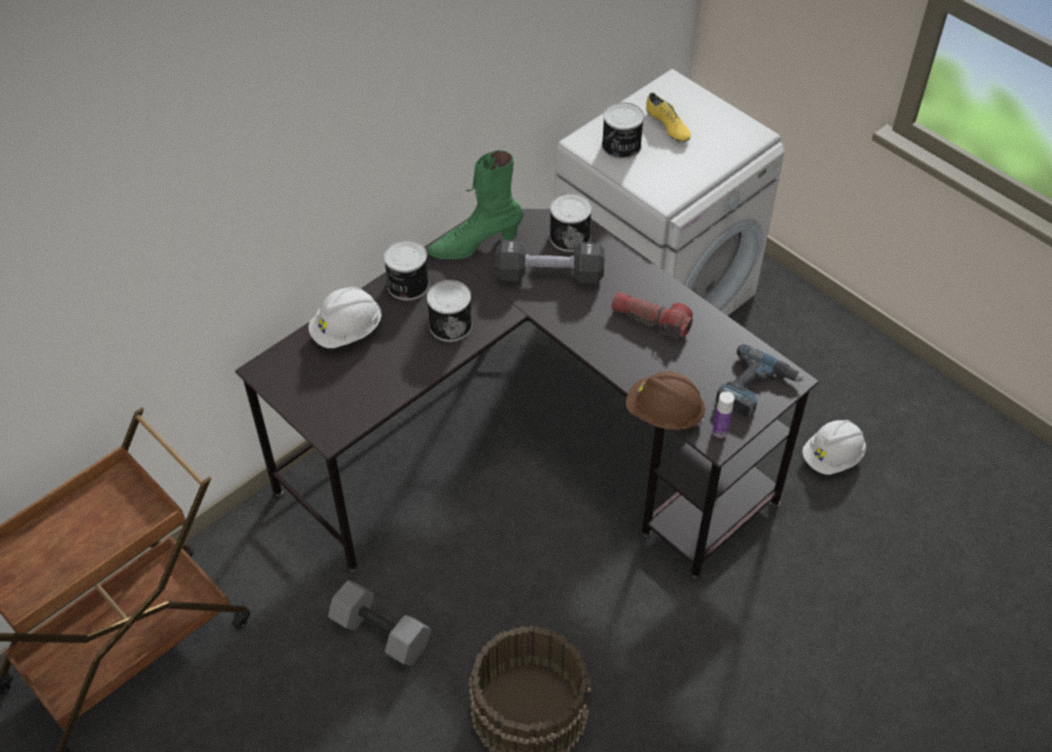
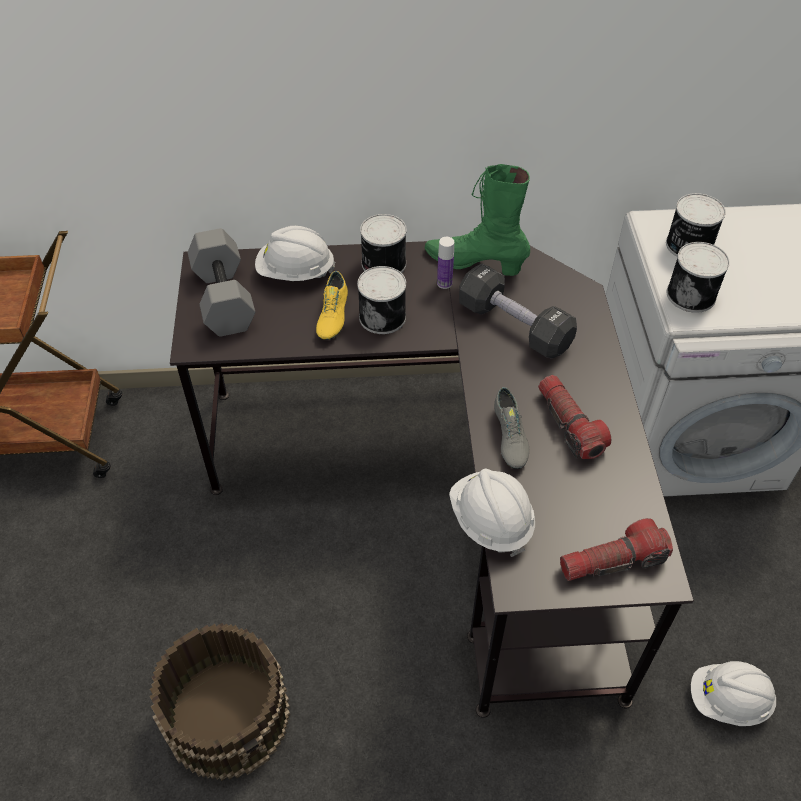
camera: 40 degrees right, 0 degrees up
grey dumbbell [328,580,431,666] -> grey dumbbell moved to [188,228,255,337]
can [550,193,592,252] -> can moved to [667,242,730,313]
brown hard hat [626,371,706,430] -> white hard hat [449,469,535,557]
yellow shoe [646,92,691,142] -> yellow shoe moved to [316,271,348,340]
bottle [713,391,735,438] -> bottle moved to [437,237,454,289]
power drill [716,344,805,418] -> flashlight [560,518,673,581]
none -> grey shoe [494,387,529,469]

